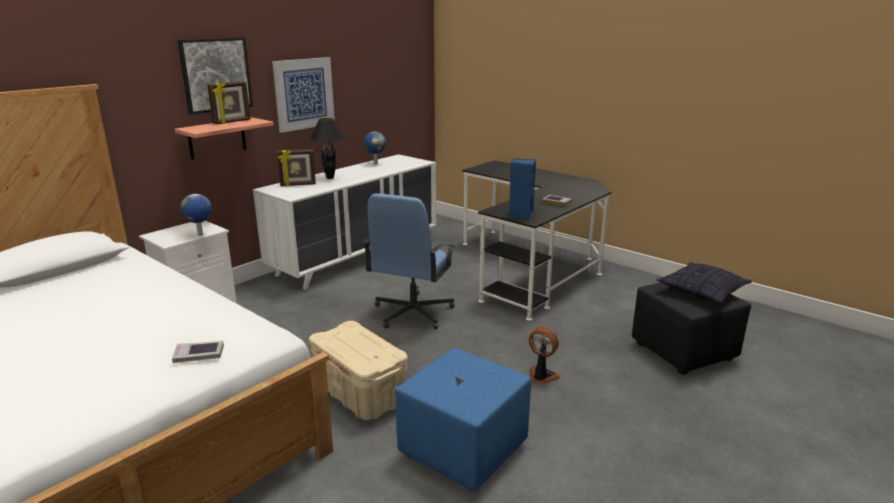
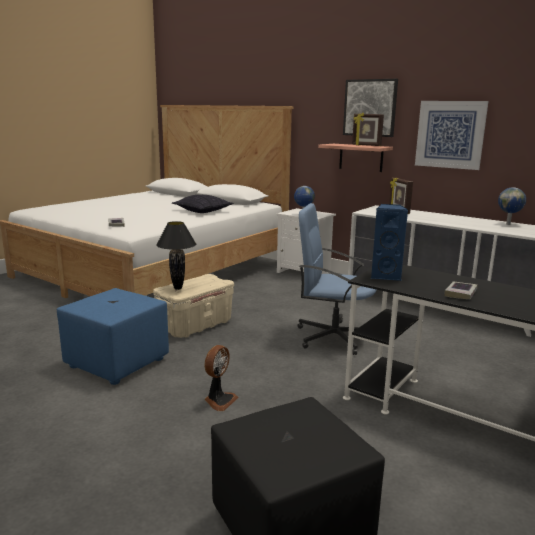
camera: 85 degrees right, 5 degrees down
black table lamp [310,118,345,179] -> black table lamp moved to [156,221,196,290]
pillow [657,262,752,303] -> pillow moved to [172,195,233,213]

